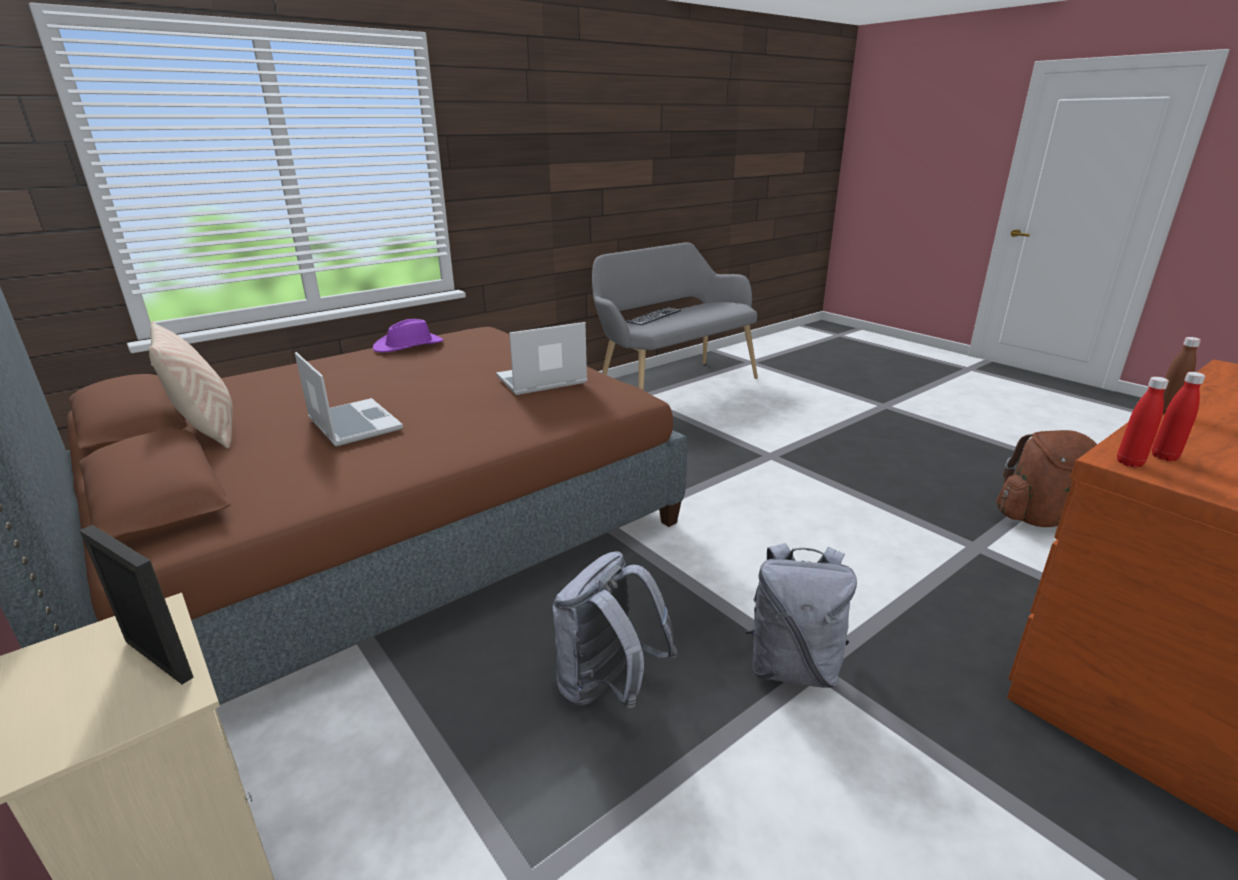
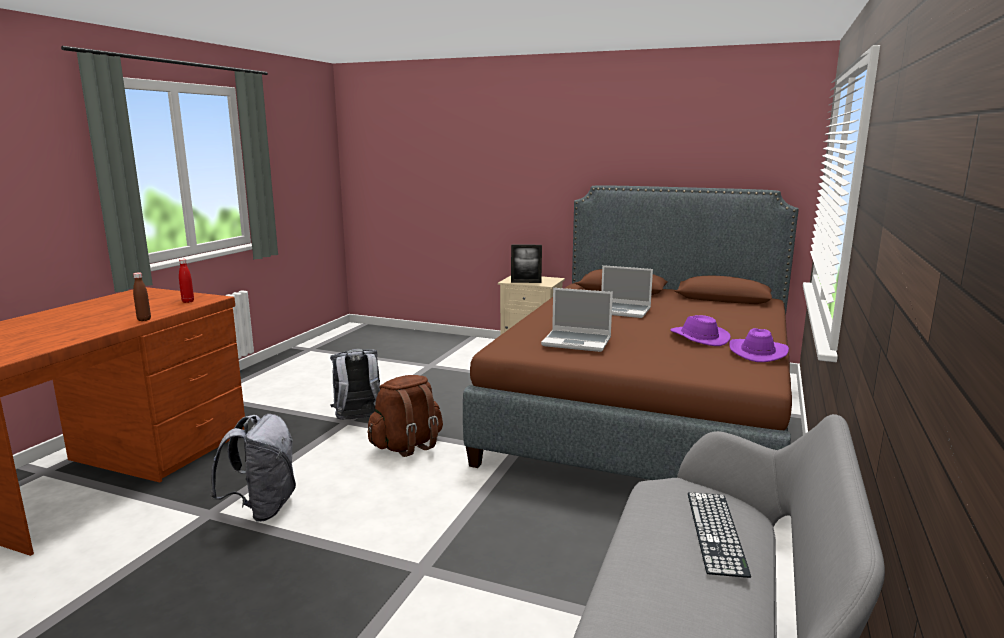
camera: 150 degrees right, 10 degrees down
beige pillow [149,321,233,448] -> none
laptop [496,322,588,395] -> laptop turned 75 degrees clockwise [541,288,613,352]
grey backpack [553,551,677,708] -> grey backpack moved to [210,414,296,522]
brown backpack [997,430,1097,527] -> brown backpack moved to [367,375,443,457]
red bottle [1117,377,1169,467] -> none
none -> purple hat [670,315,731,346]

